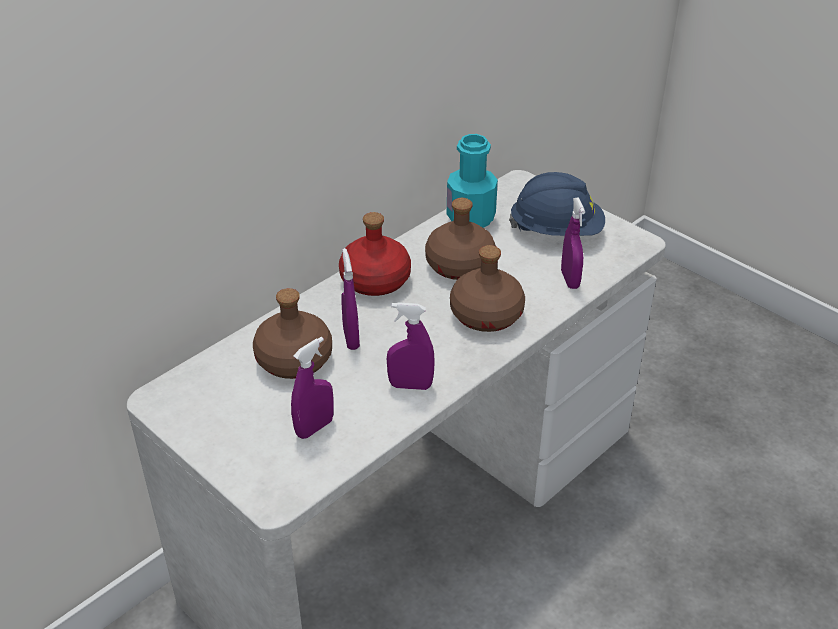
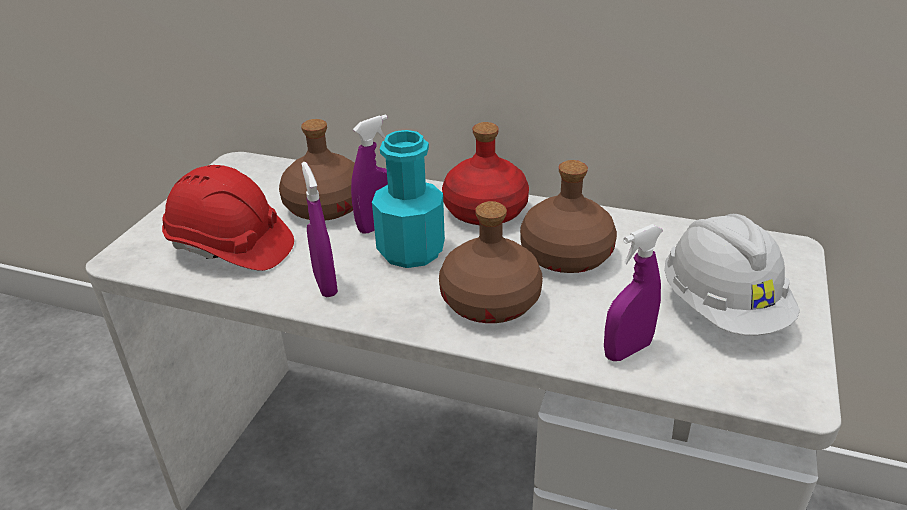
camera: 65 degrees right, 5 degrees down
purple spray bottle [291,337,334,439] -> red hard hat [162,165,294,271]
turquoise bottle [447,134,498,228] -> turquoise bottle moved to [372,130,445,268]
blue hard hat [509,172,605,236] -> white hard hat [664,214,800,335]

